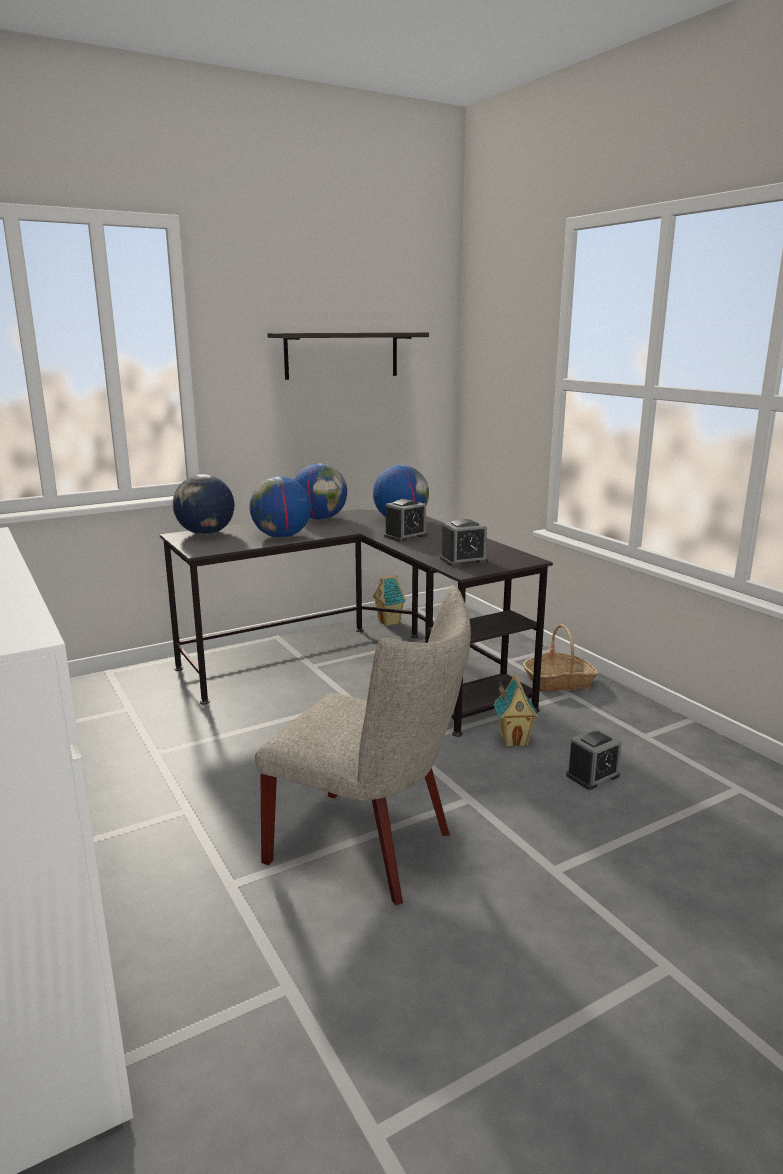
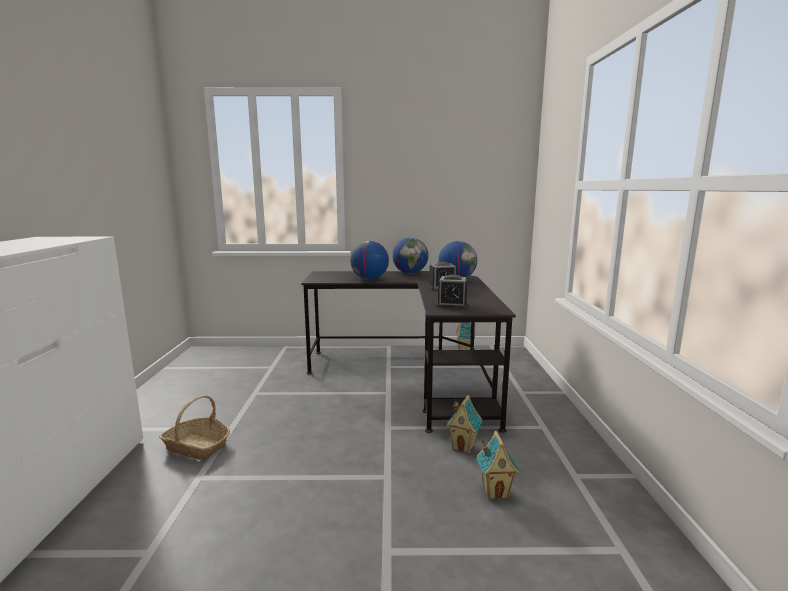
camera: 30 degrees right, 5 degrees down
globe [173,474,234,535] -> none
beige chair [255,585,471,905] -> none
shelf [267,332,429,380] -> none
basket [523,624,599,691] -> basket moved to [159,395,230,460]
alarm clock [566,728,622,790] -> toy house [476,431,520,500]

